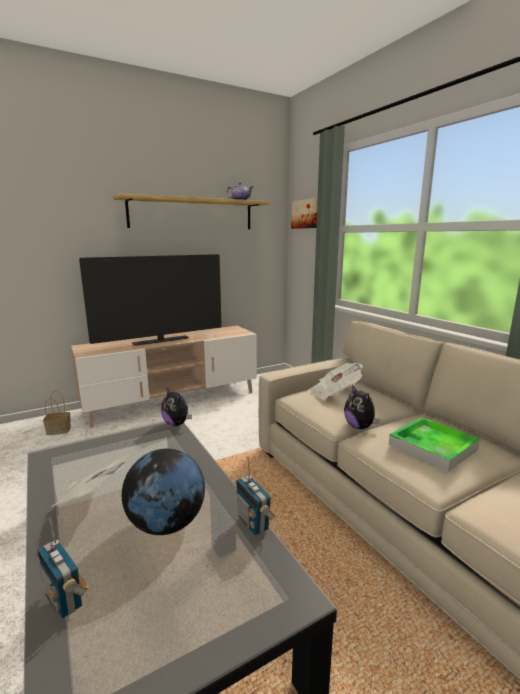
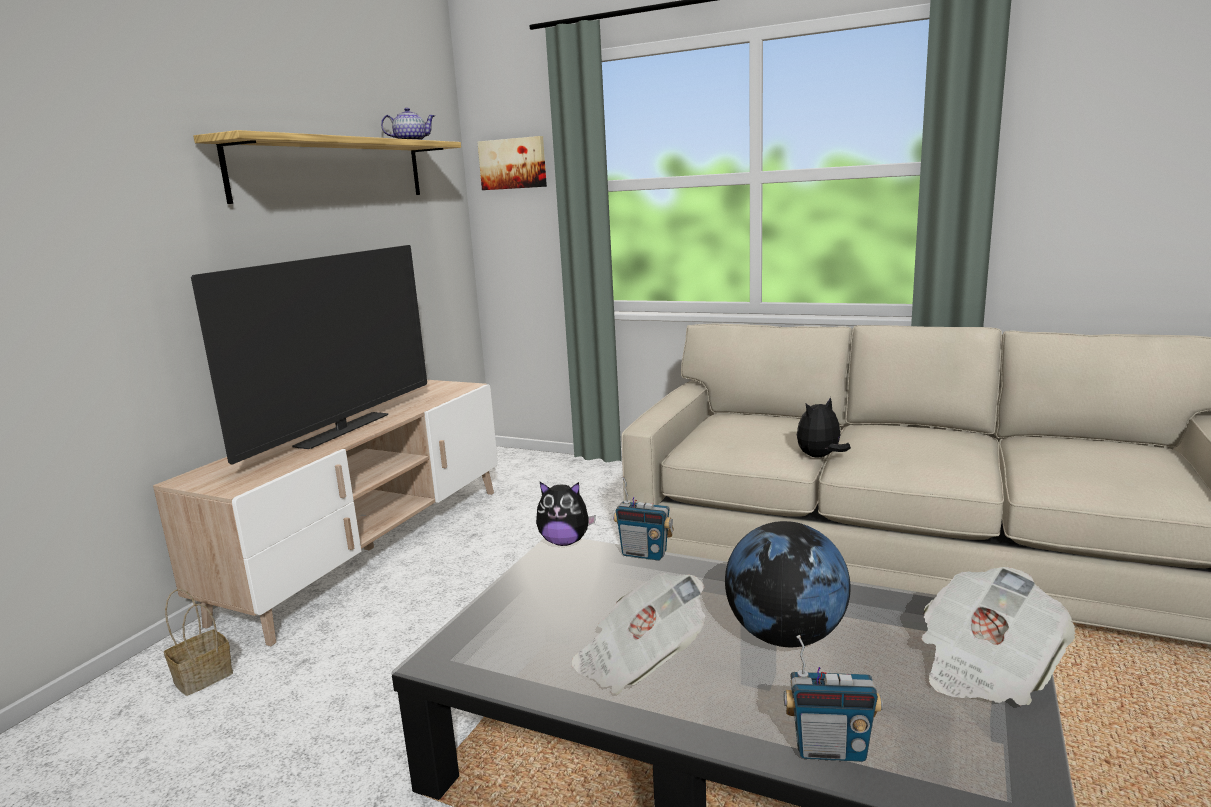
camera: 35 degrees left, 0 degrees up
radio [236,457,275,535] -> radio moved to [613,476,674,560]
newspaper [308,363,363,399] -> newspaper moved to [921,567,1075,705]
plush toy [344,385,380,429] -> plush toy turned 120 degrees clockwise [797,397,851,457]
tray [389,417,480,472] -> none

